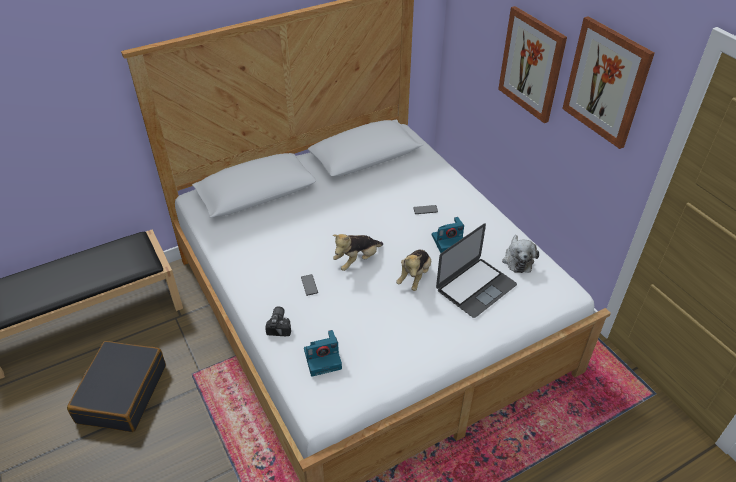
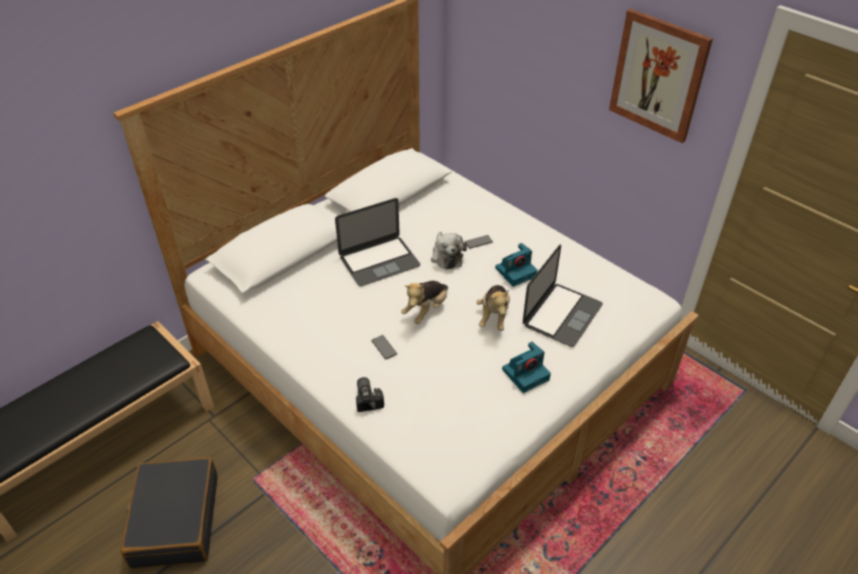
camera: 15 degrees left, 0 degrees up
camera [304,330,342,377] -> camera moved to [502,342,551,393]
picture [498,6,567,123] -> none
plush toy [502,235,539,273] -> plush toy moved to [431,232,467,270]
none -> laptop [335,198,421,286]

